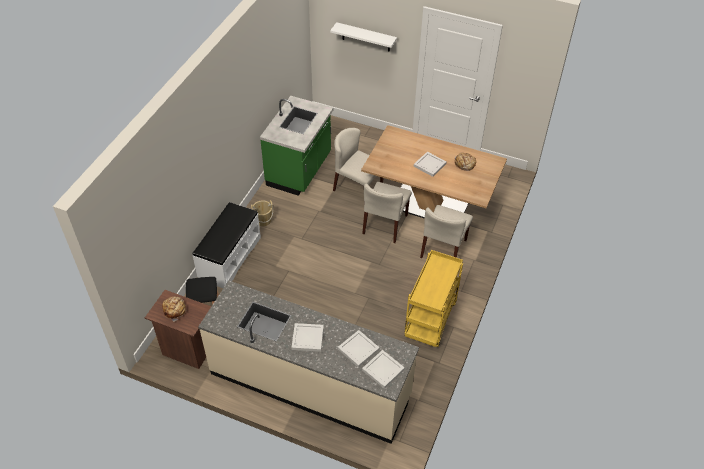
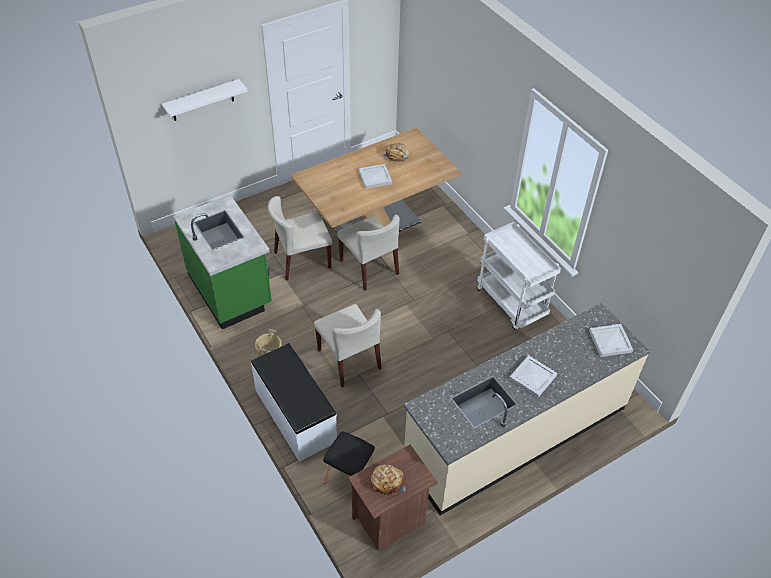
camera: 55 degrees left, 0 degrees up
white tray [338,330,380,368] -> none
yellow cart [405,250,463,347] -> white cart [477,222,561,330]
beige chair [420,205,473,258] -> beige chair moved to [314,304,381,387]

